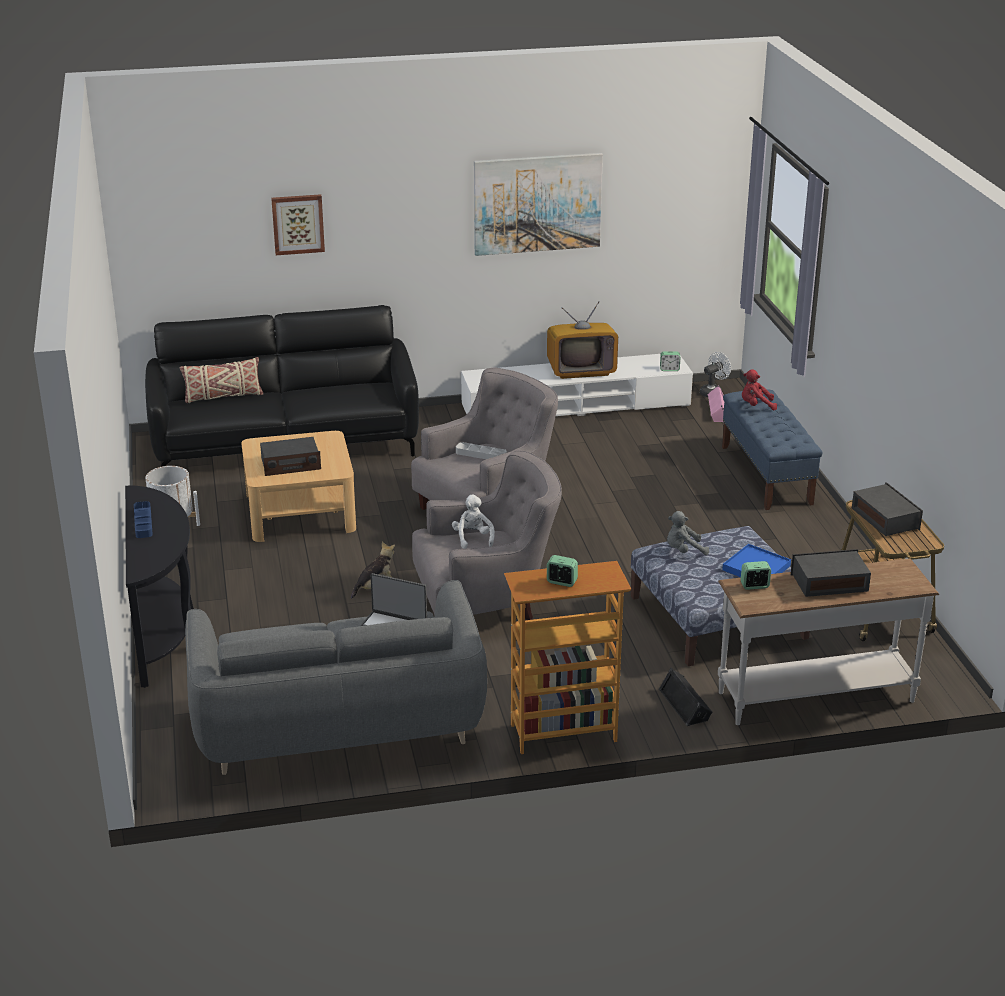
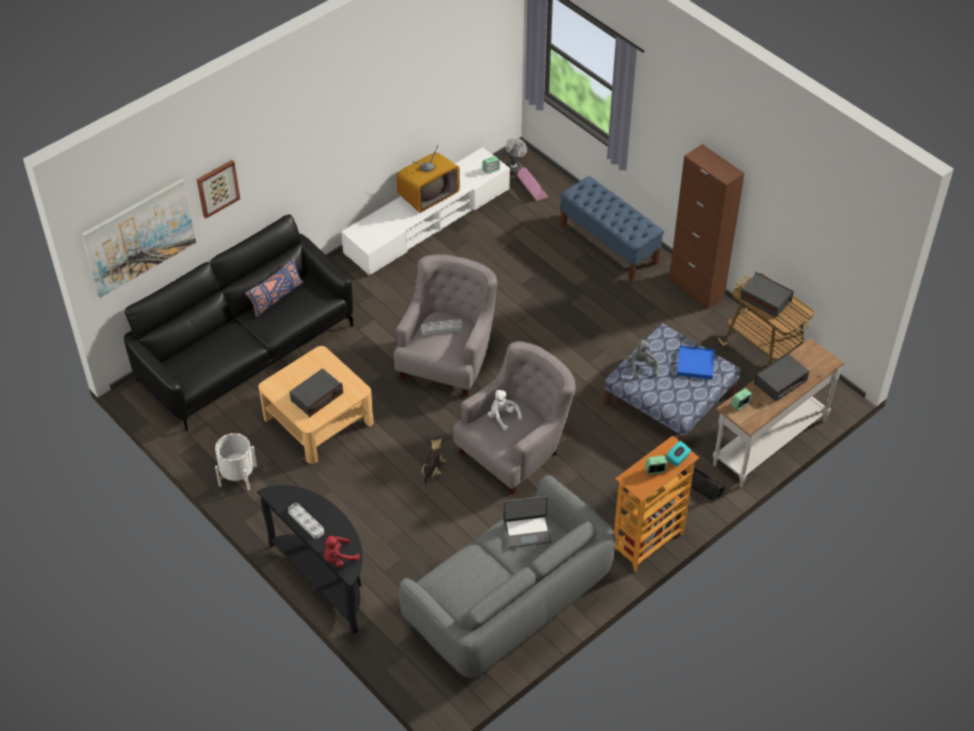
camera: 30 degrees left, 20 degrees up
blue tray [134,501,153,538] -> grey tray [288,503,324,539]
beige pillow [180,357,263,403] -> none
picture [474,153,603,256] -> picture moved to [82,178,196,298]
grey plush toy [667,511,709,555] -> grey plush toy turned 120 degrees clockwise [627,339,658,380]
red plush toy [742,369,777,410] -> red plush toy moved to [323,536,360,568]
none -> blue pillow [245,258,304,317]
none -> turquoise tissue box [666,441,691,467]
none -> brown cabinet [669,144,744,309]

